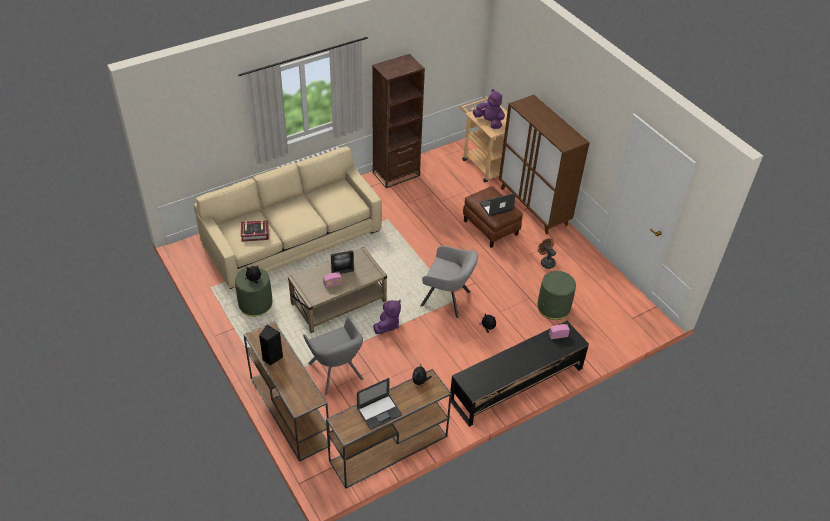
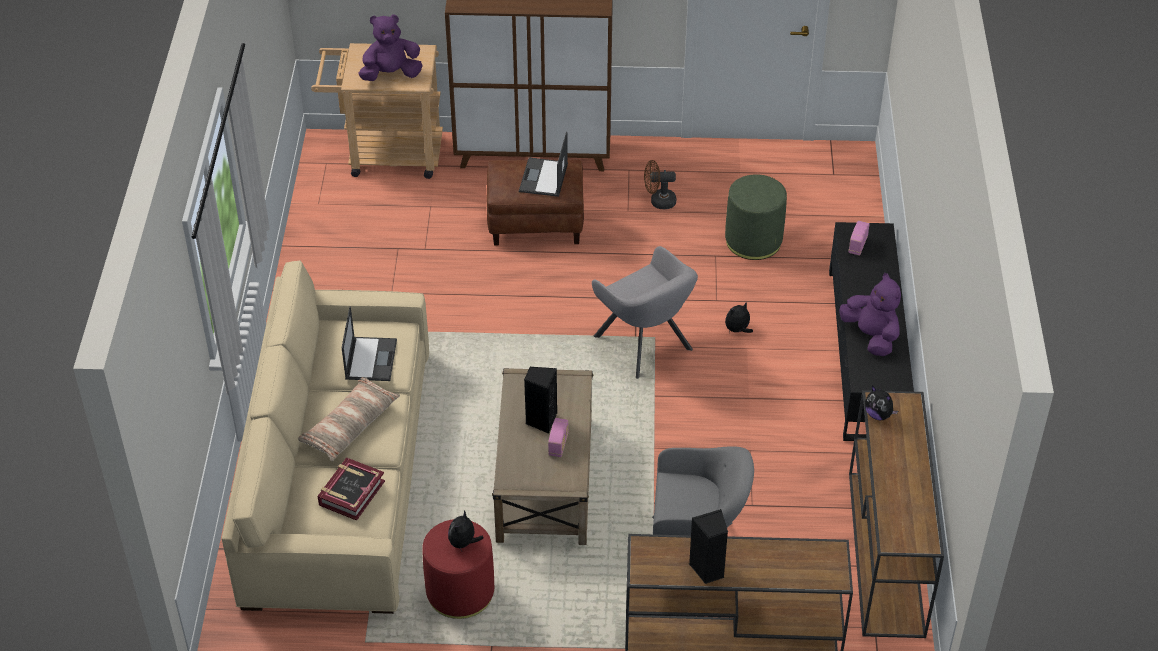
camera: 55 degrees left, 0 degrees up
green ottoman [235,268,273,316] -> red ottoman [422,519,494,619]
picture frame [331,250,354,274] -> black speaker [524,367,557,434]
laptop [357,378,402,430] -> laptop moved to [342,306,397,381]
brown bookcase [372,54,425,188] -> none
purple plush toy [373,299,401,334] -> purple plush toy moved to [839,273,901,356]
grey armchair [420,246,478,318] -> grey armchair turned 90 degrees clockwise [592,246,698,379]
none -> pillow [298,377,400,461]

